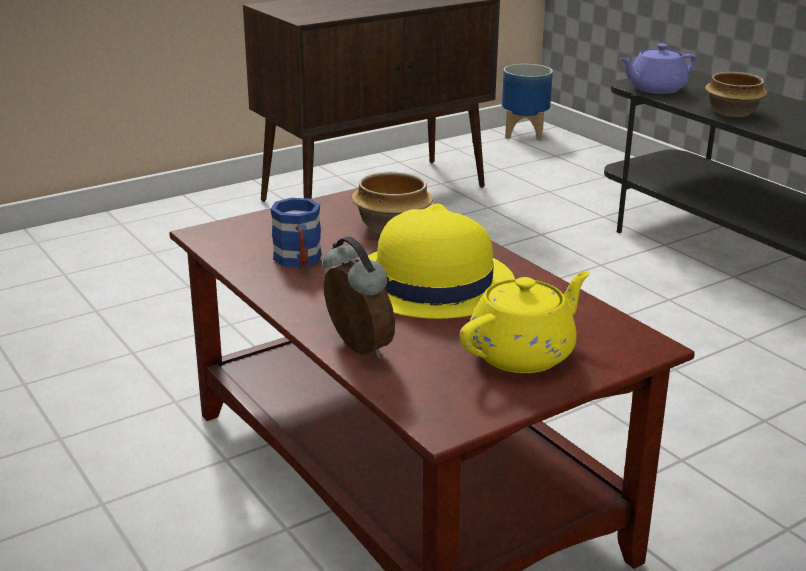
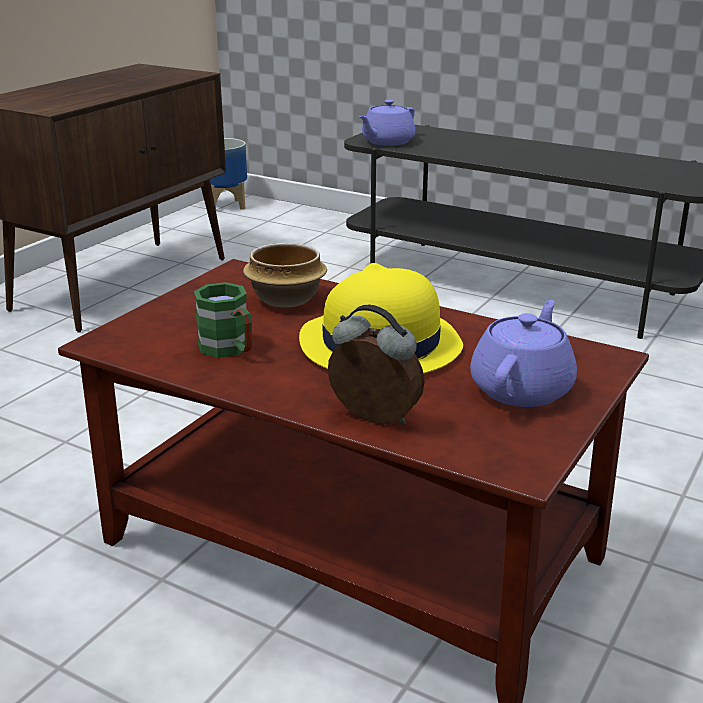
camera: 25 degrees left, 0 degrees up
blue mug [270,198,322,268] -> green mug [194,282,252,358]
yellow teapot [460,271,590,373] -> purple teapot [470,300,577,407]
bowl [705,72,767,117] -> none

